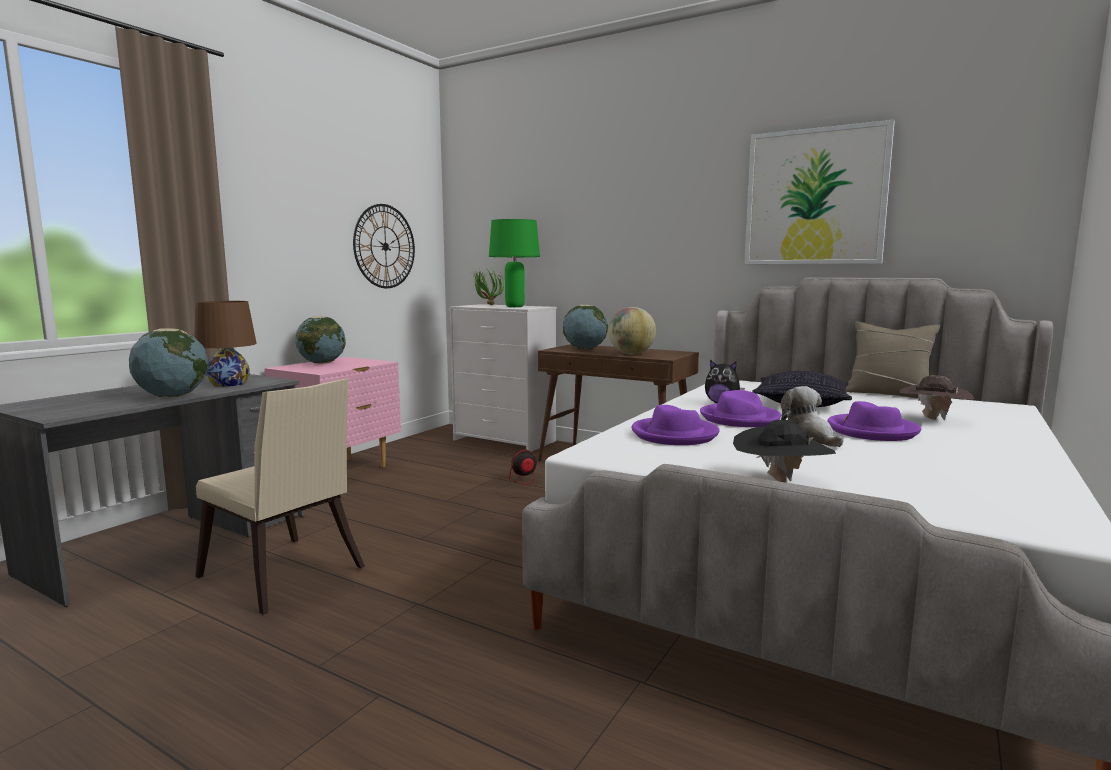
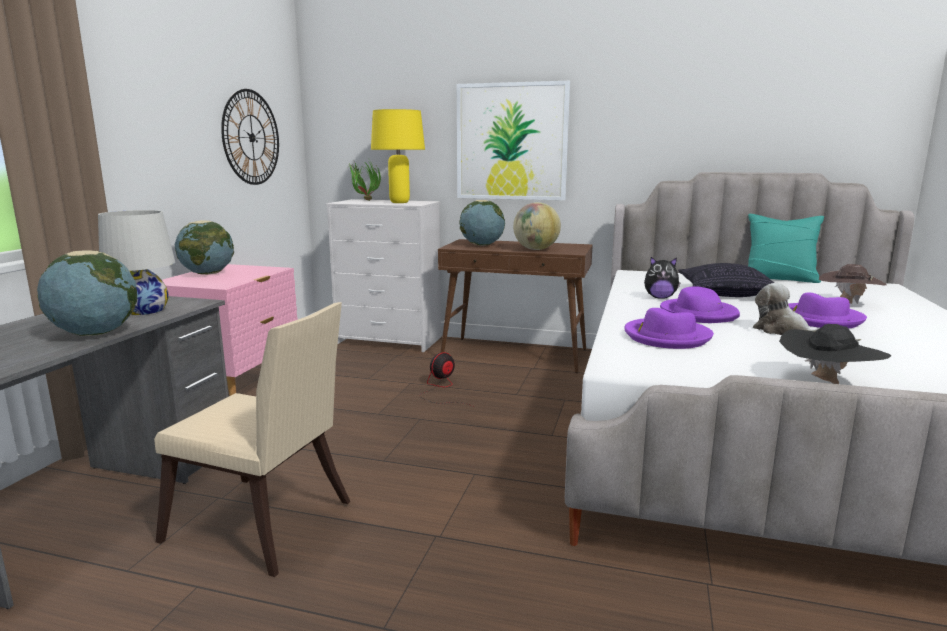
camera: 15 degrees left, 5 degrees up
brown table lamp [194,301,257,387] -> white table lamp [98,210,175,315]
green table lamp [489,219,540,307] -> yellow table lamp [371,109,425,203]
picture [744,120,895,264] -> picture moved to [457,81,570,200]
beige pillow [845,322,940,398] -> turquoise pillow [748,214,824,283]

